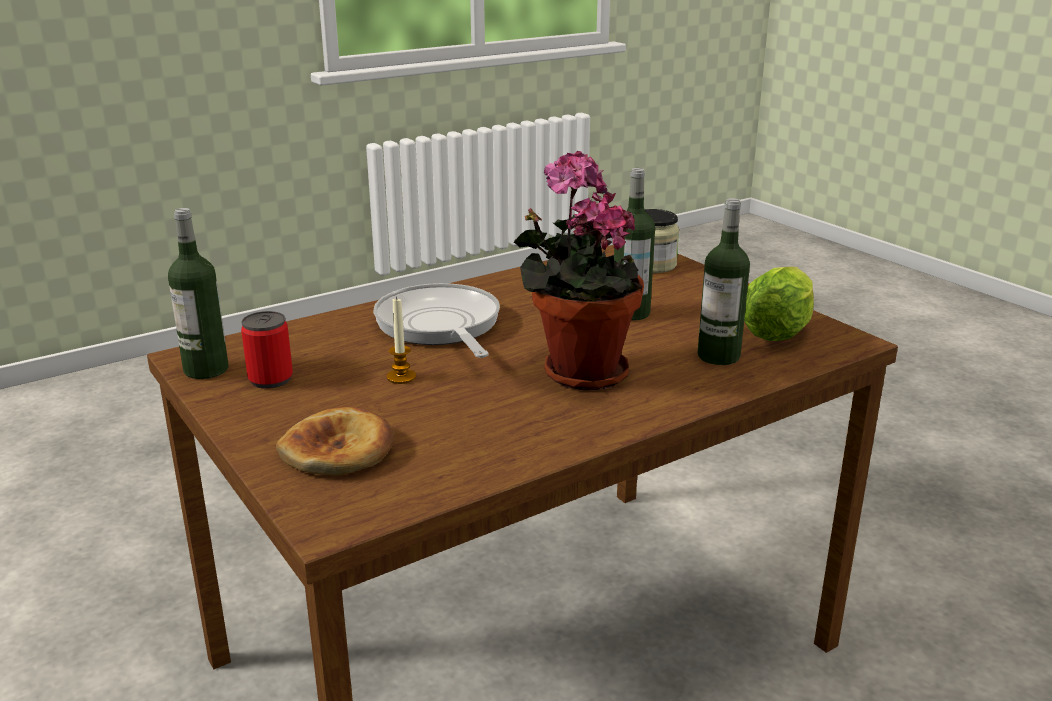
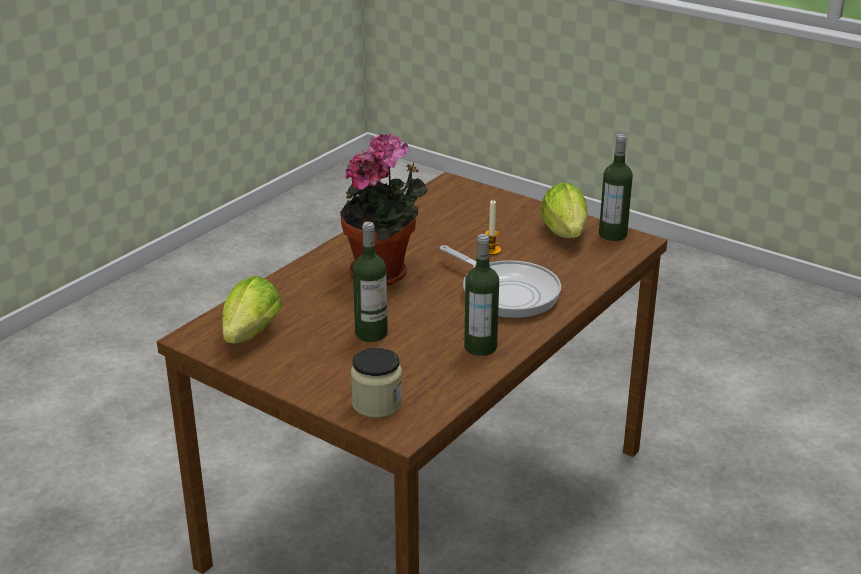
camera: 160 degrees right, 5 degrees up
can [241,311,293,389] -> lettuce [541,182,588,238]
bread [276,407,394,475] -> none
bottle [698,198,750,365] -> bottle moved to [464,234,499,356]

